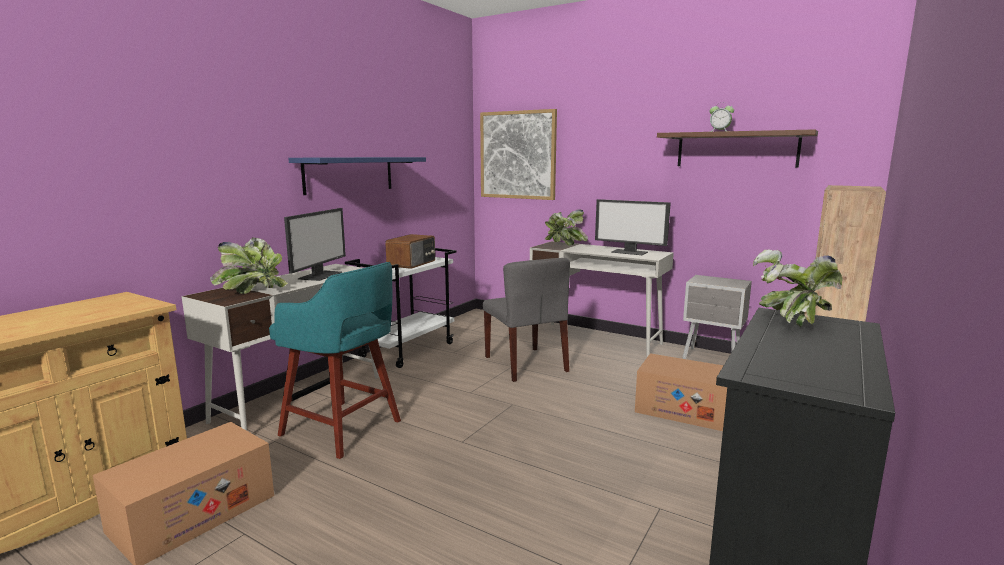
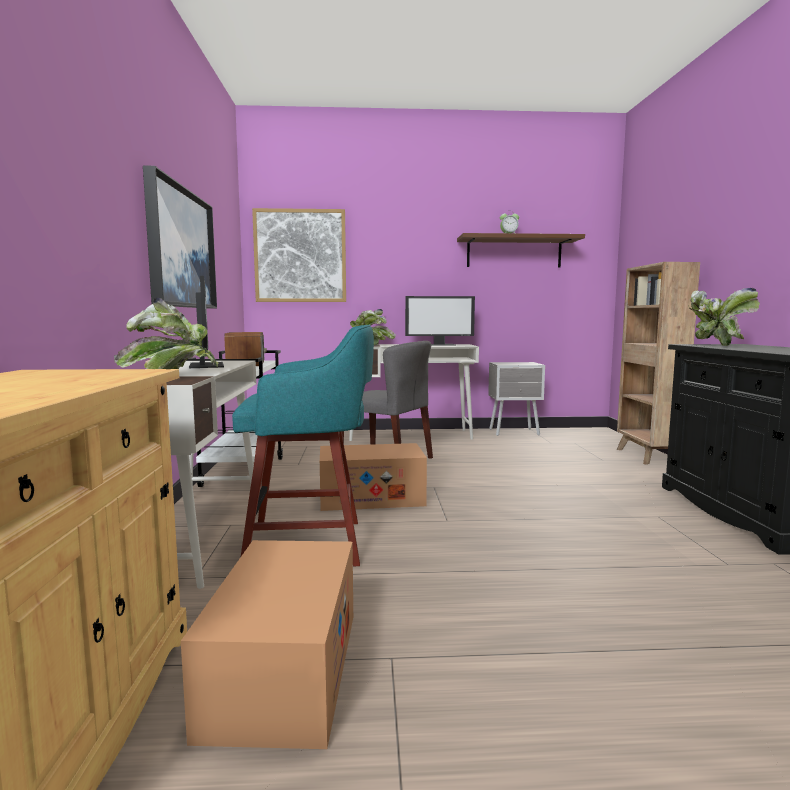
camera: 35 degrees left, 5 degrees down
blue shelf [288,157,426,195] -> picture [143,166,217,309]
cardboard box [635,353,727,431] -> cardboard box moved to [320,443,427,511]

